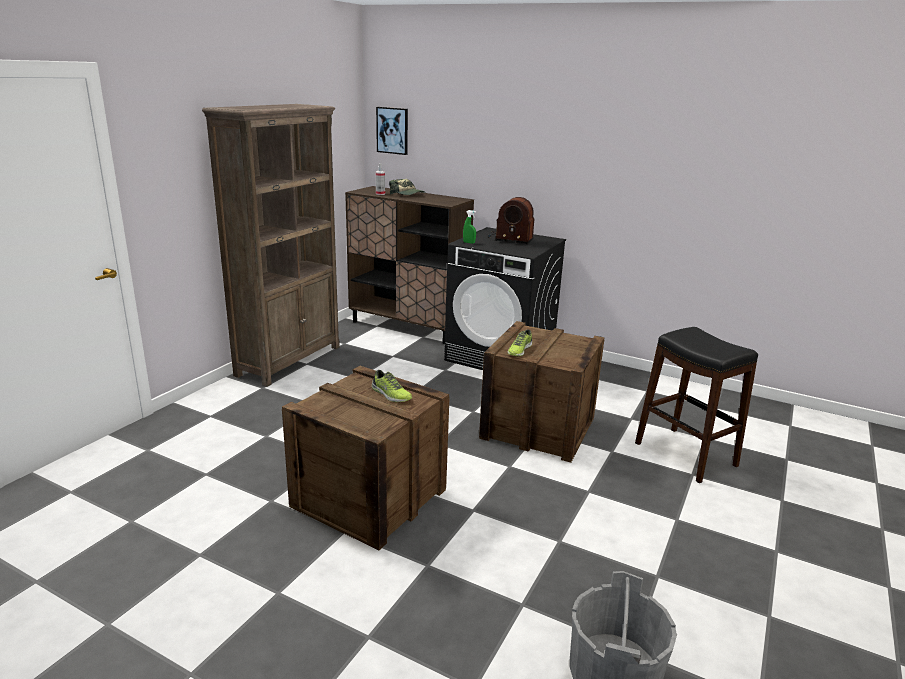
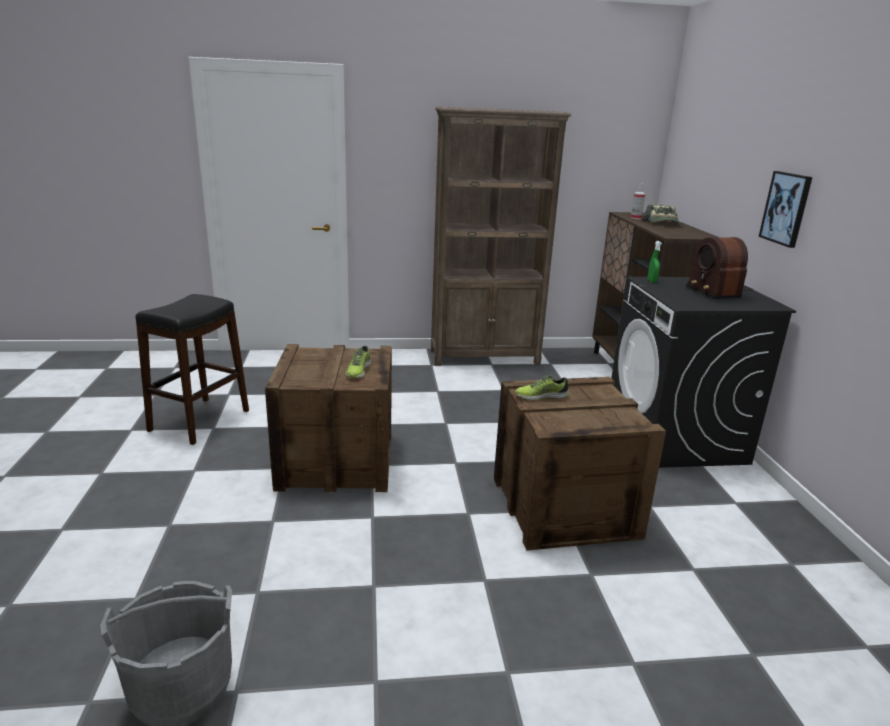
camera: 55 degrees right, 0 degrees up
picture [376,107,408,155] -> picture moved to [759,171,812,248]
black stool [635,327,758,483] -> black stool moved to [135,294,249,445]

